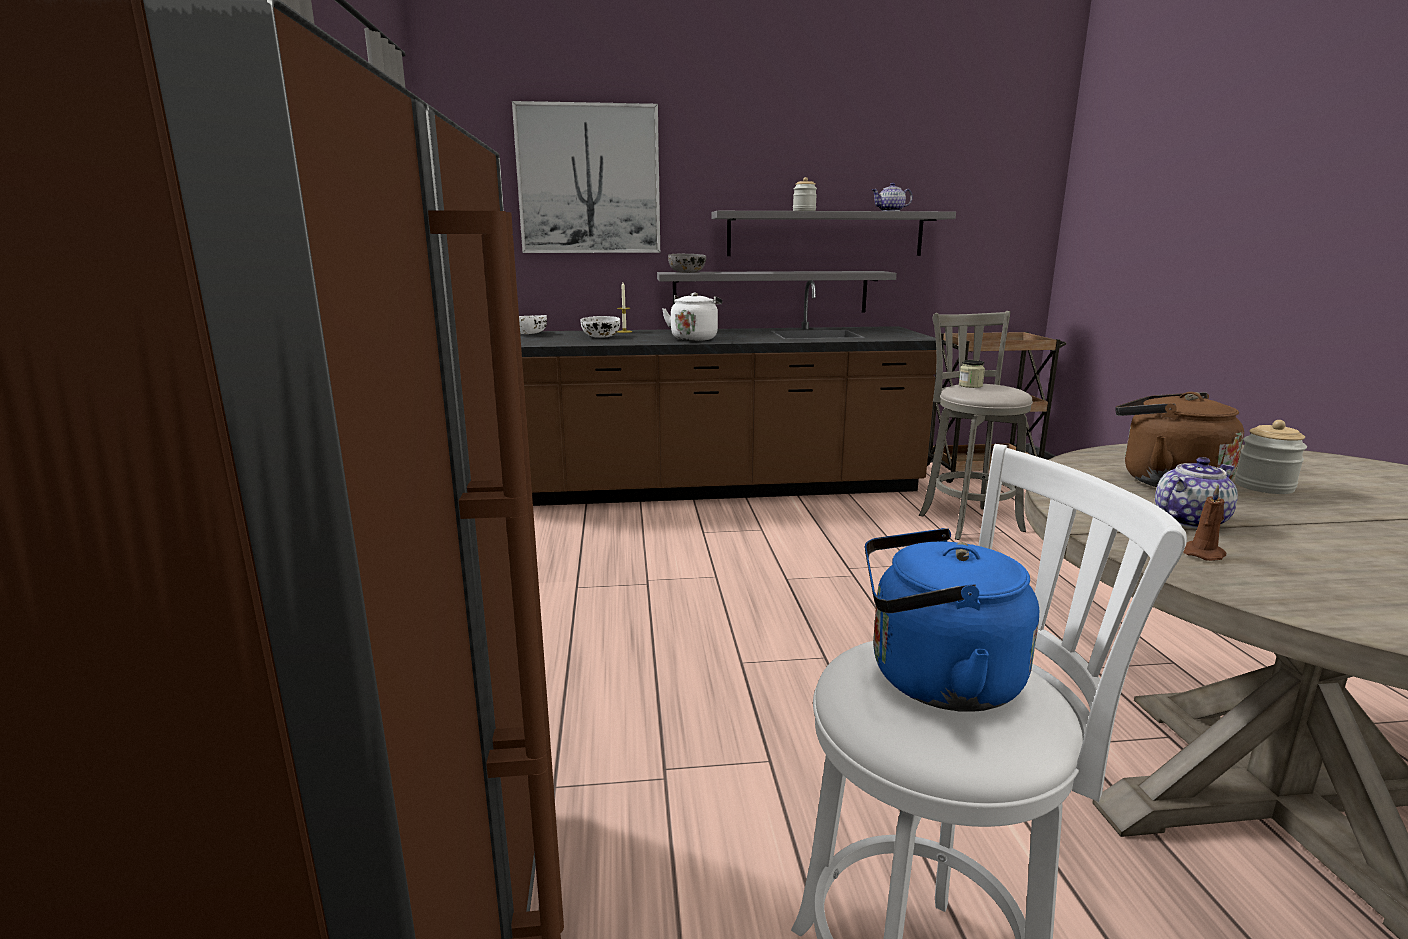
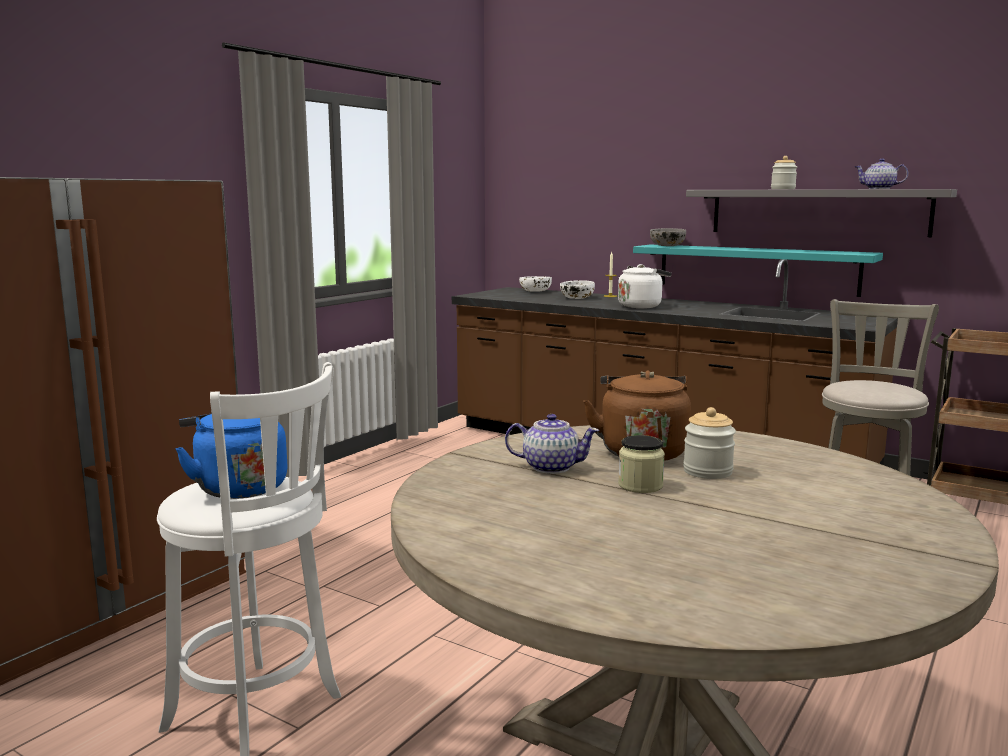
camera: 40 degrees right, 5 degrees down
picture [512,101,660,253] -> none
grey shelf [657,271,897,312] -> turquoise shelf [633,244,883,297]
jar [959,360,985,388] -> jar moved to [618,435,665,493]
brown candle [1183,484,1226,561] -> none

